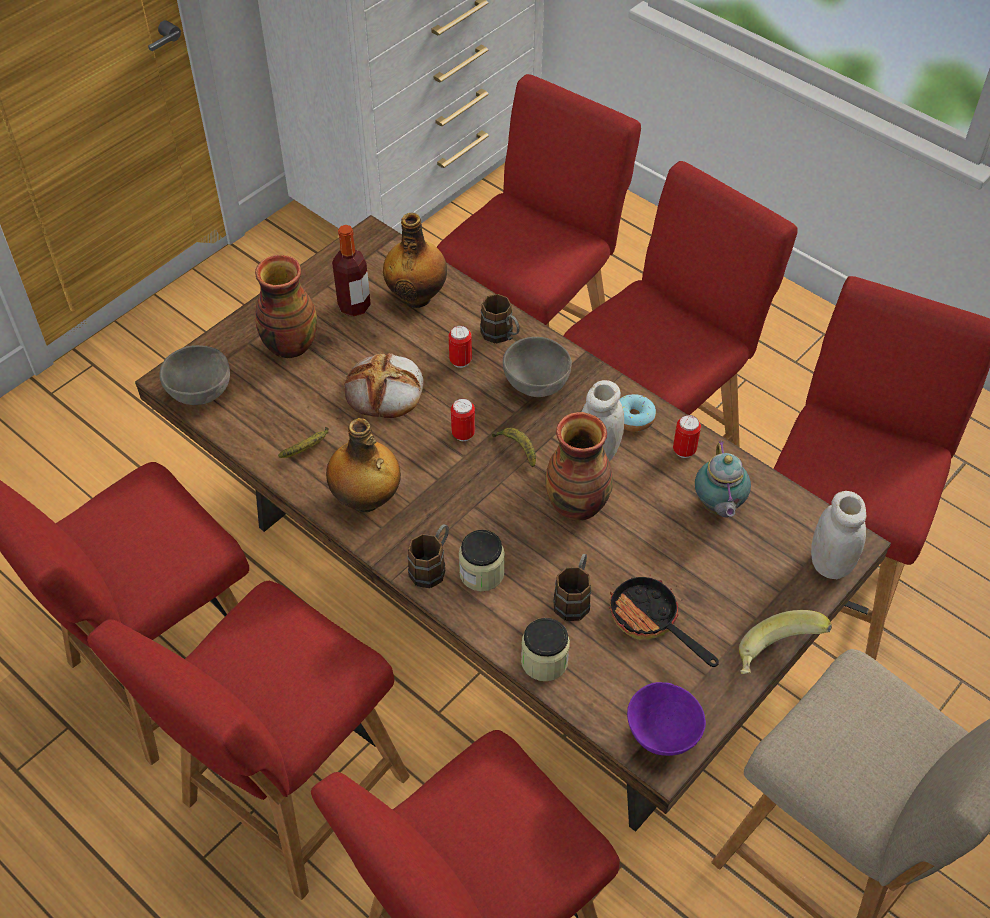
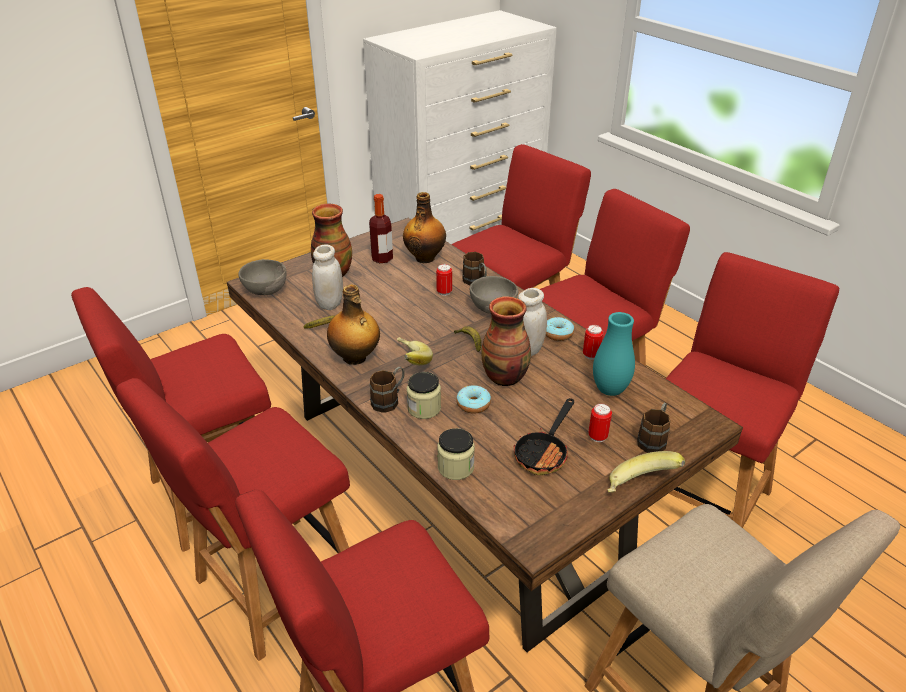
camera: 10 degrees right, 15 degrees down
bread [344,353,424,418] -> none
can [451,398,475,441] -> can moved to [588,404,612,442]
brown mug [553,554,591,621] -> brown mug moved to [637,403,670,453]
frying pan [608,575,719,667] -> frying pan turned 120 degrees counterclockwise [514,398,574,475]
purple bowl [627,682,706,756] -> none
teapot [695,441,751,517] -> turquoise vase [593,312,635,396]
white jar [811,491,866,579] -> white jar moved to [312,245,343,310]
none -> banana [397,337,433,365]
none -> donut [456,385,491,414]

